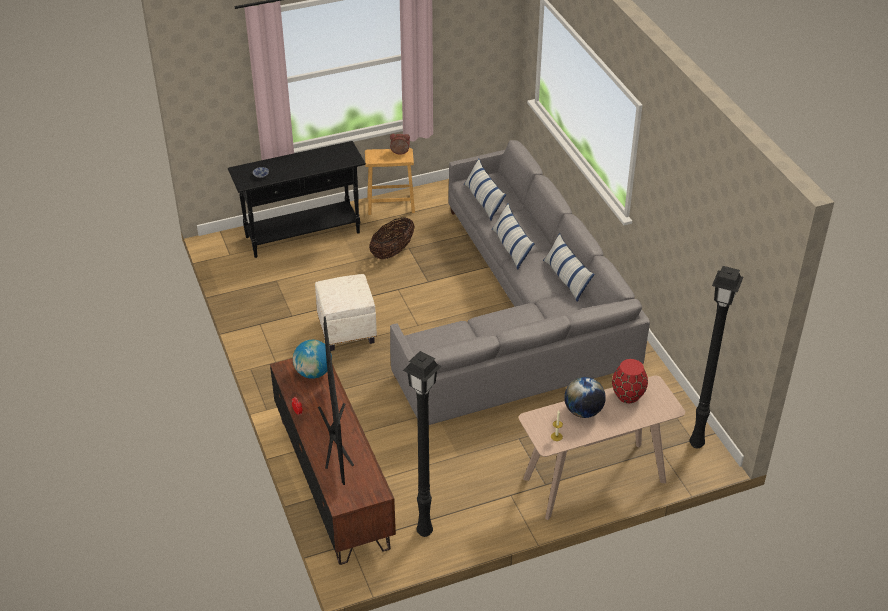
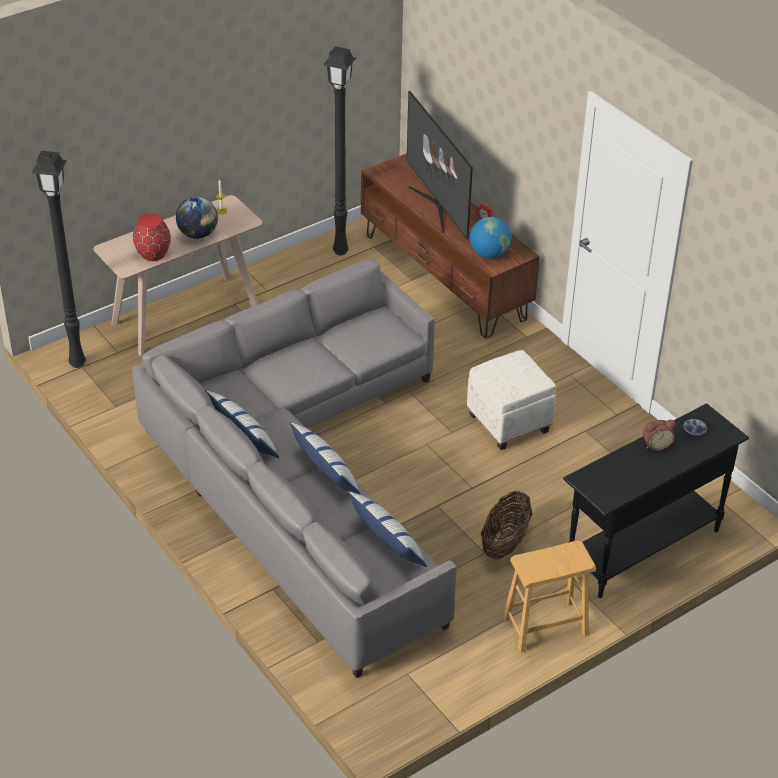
camera: 165 degrees right, 0 degrees up
alarm clock [390,134,410,155] -> alarm clock moved to [643,420,676,451]

